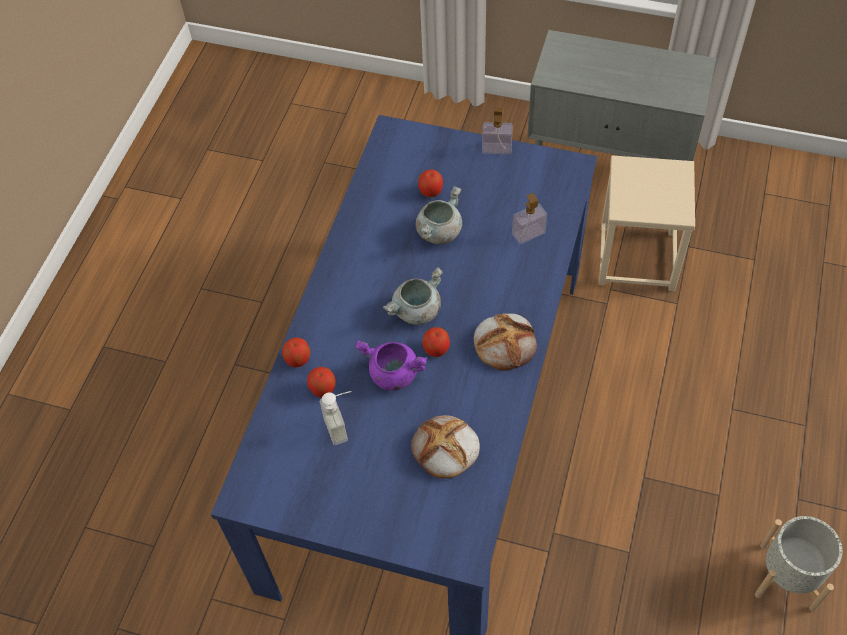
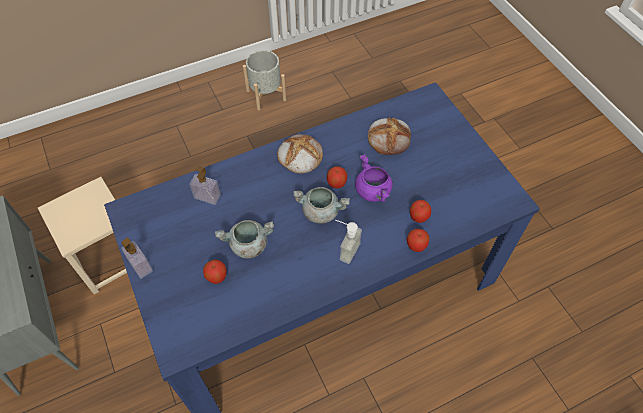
camera: 135 degrees left, 0 degrees up
soap dispenser [320,391,352,445] -> soap dispenser moved to [335,220,362,264]

